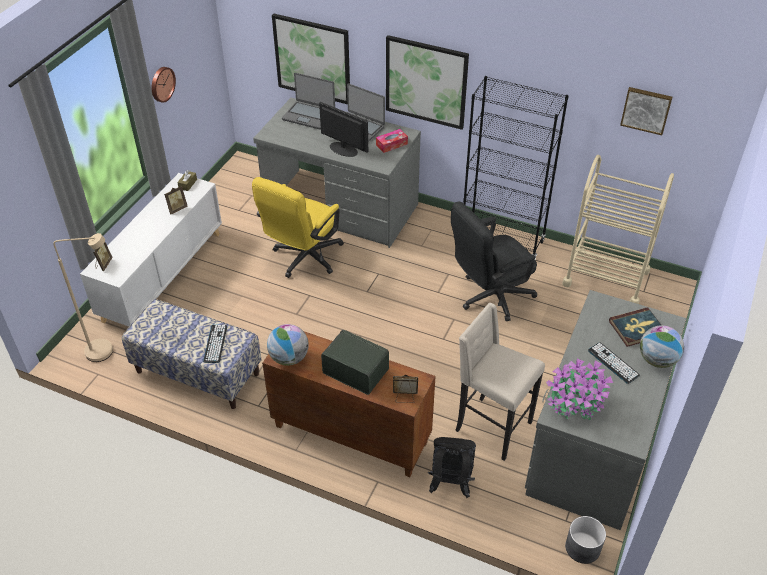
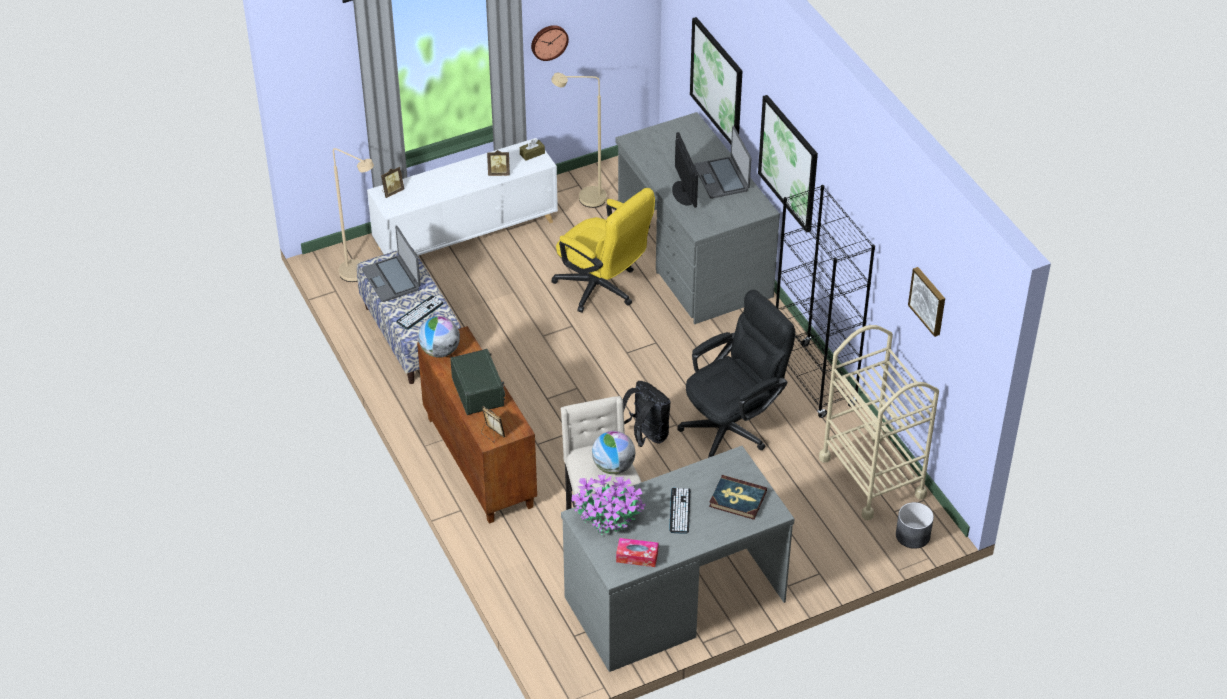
camera: 40 degrees right, 0 degrees up
yellow office chair [252,177,344,278] -> yellow office chair turned 120 degrees counterclockwise [551,188,655,313]
laptop [282,73,335,130] -> laptop moved to [362,226,420,302]
tissue box [376,129,408,153] -> tissue box moved to [616,538,658,567]
black backpack [428,437,476,498] -> black backpack moved to [623,381,671,447]
black office chair [451,202,537,321] -> black office chair turned 135 degrees clockwise [678,290,795,458]
grey planter [565,516,606,564] -> grey planter moved to [896,502,934,549]
globe [640,325,684,368] -> globe moved to [592,431,635,474]
none -> beige floor lamp [551,73,607,208]

